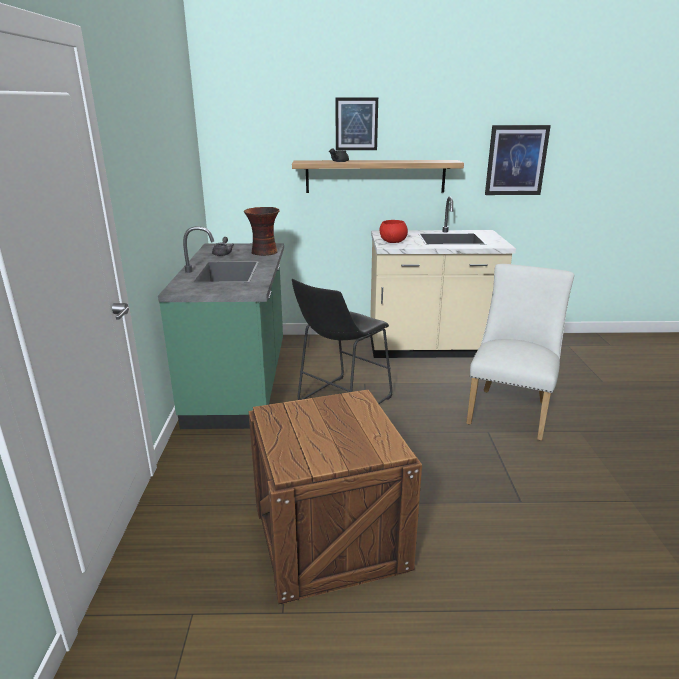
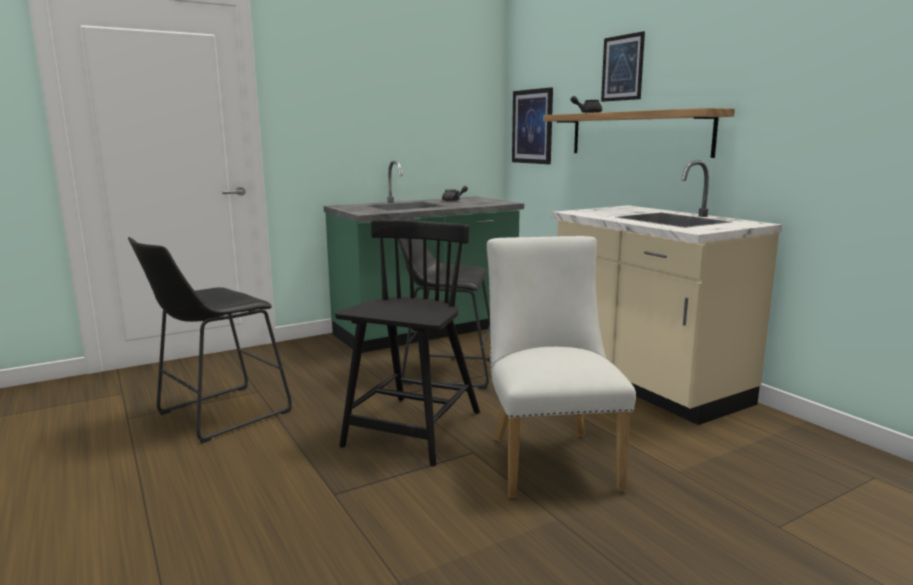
camera: 60 degrees right, 10 degrees down
vase [244,207,280,256] -> none
crate [248,390,422,604] -> black stool [128,237,292,443]
red bowl [380,220,408,243] -> none
white chair [467,264,574,441] -> white chair turned 90 degrees counterclockwise [487,236,636,499]
picture [485,125,551,195] -> picture moved to [512,87,553,164]
none -> black chair [335,220,480,467]

